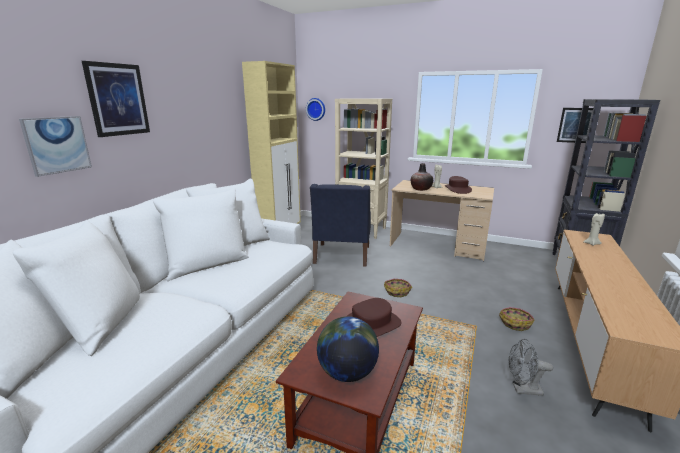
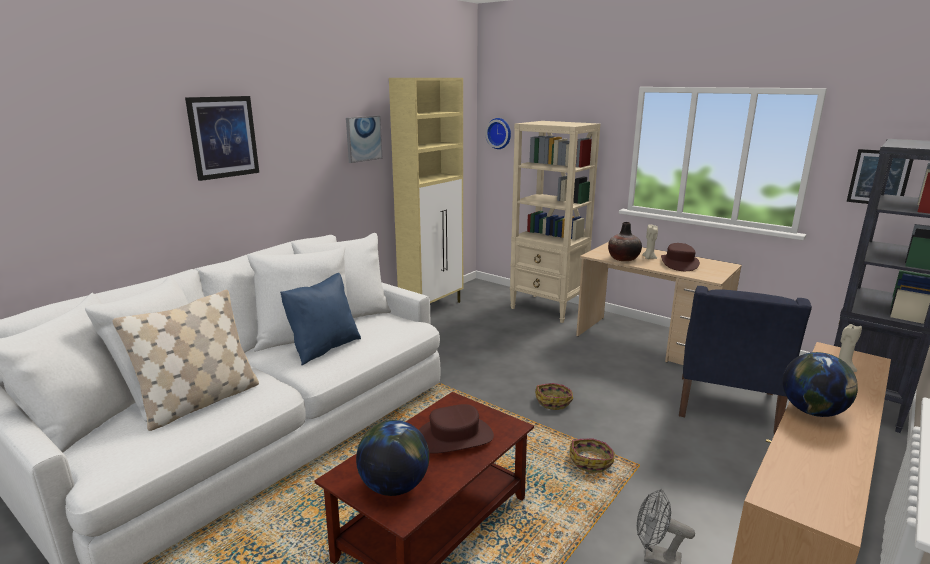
camera: 15 degrees right, 0 degrees up
picture [19,116,92,177] -> picture moved to [346,116,383,163]
blue armchair [310,184,371,267] -> blue armchair moved to [679,286,812,435]
basket [499,307,535,331] -> basket moved to [569,438,615,473]
none -> beige pillow [113,289,259,431]
none -> blue pillow [280,273,361,365]
none -> globe [782,352,858,417]

